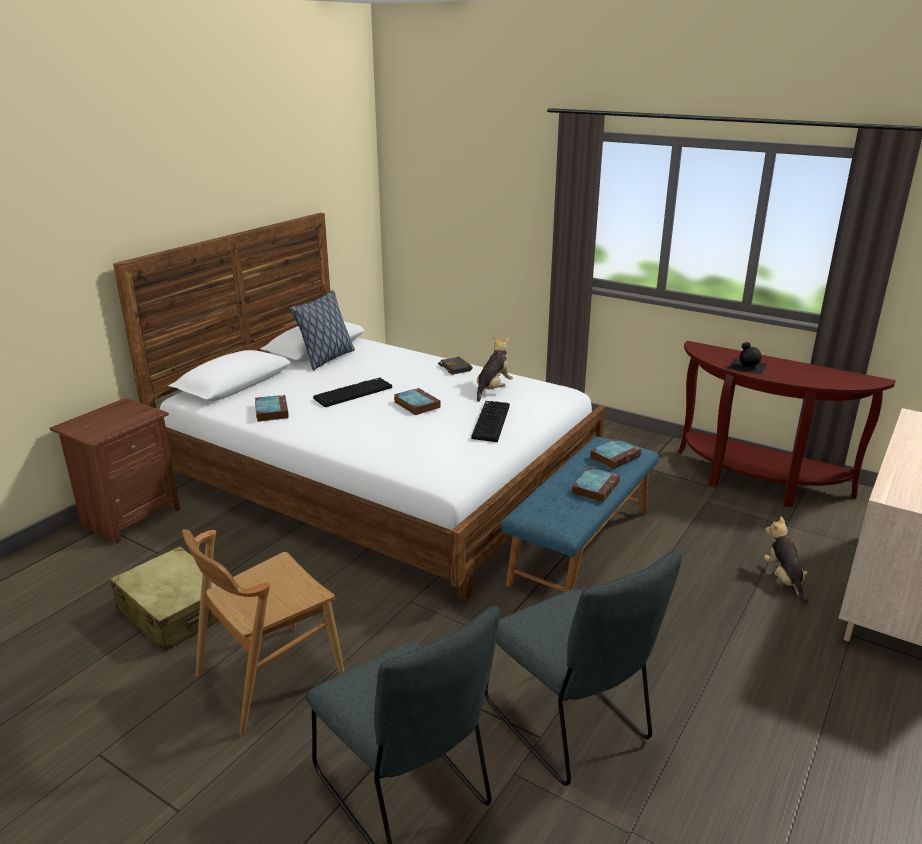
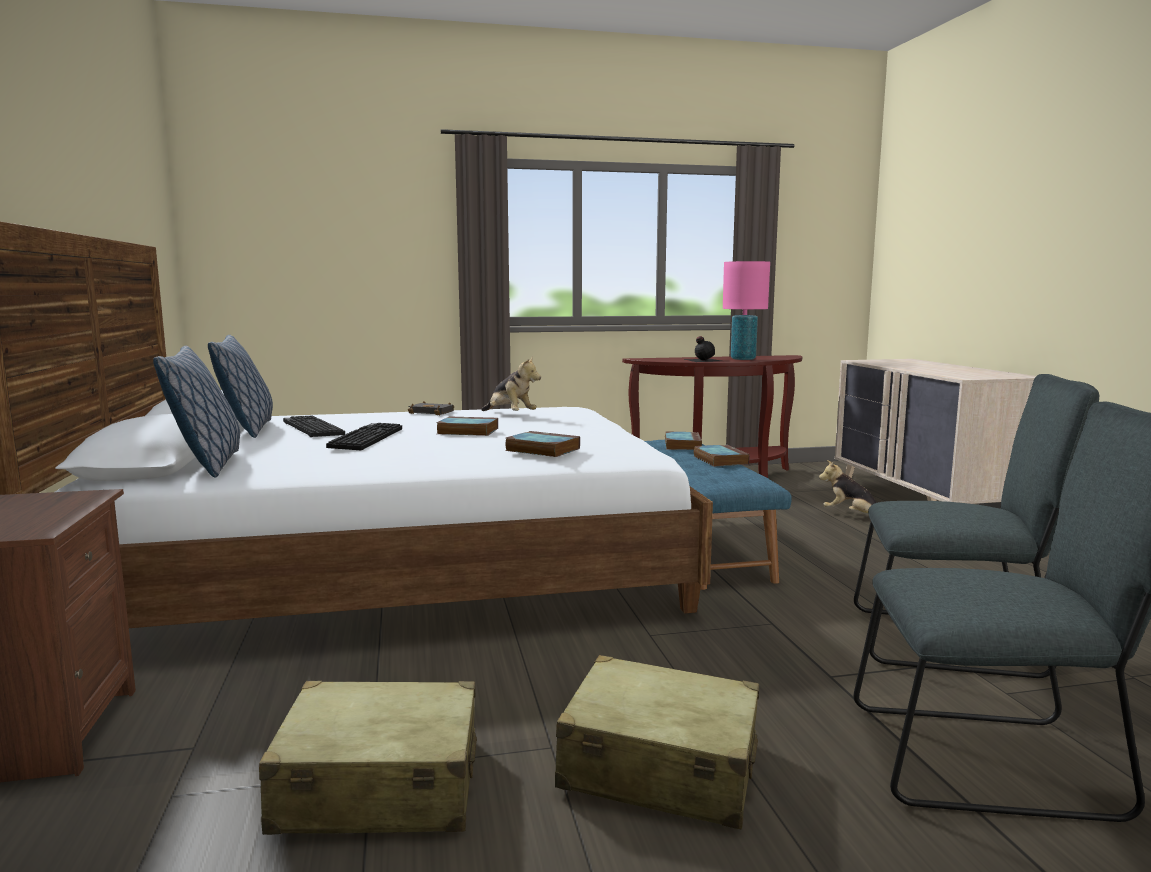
camera: 45 degrees left, 15 degrees down
brown chair [182,529,344,735] -> beige suitcase [555,655,759,829]
book [255,395,289,422] -> book moved to [505,431,580,457]
keyboard [471,401,510,442] -> keyboard moved to [283,416,345,437]
plush toy [477,337,513,402] -> plush toy turned 150 degrees clockwise [482,356,541,411]
none -> pillow [153,346,240,477]
none -> pink table lamp [723,261,770,360]

